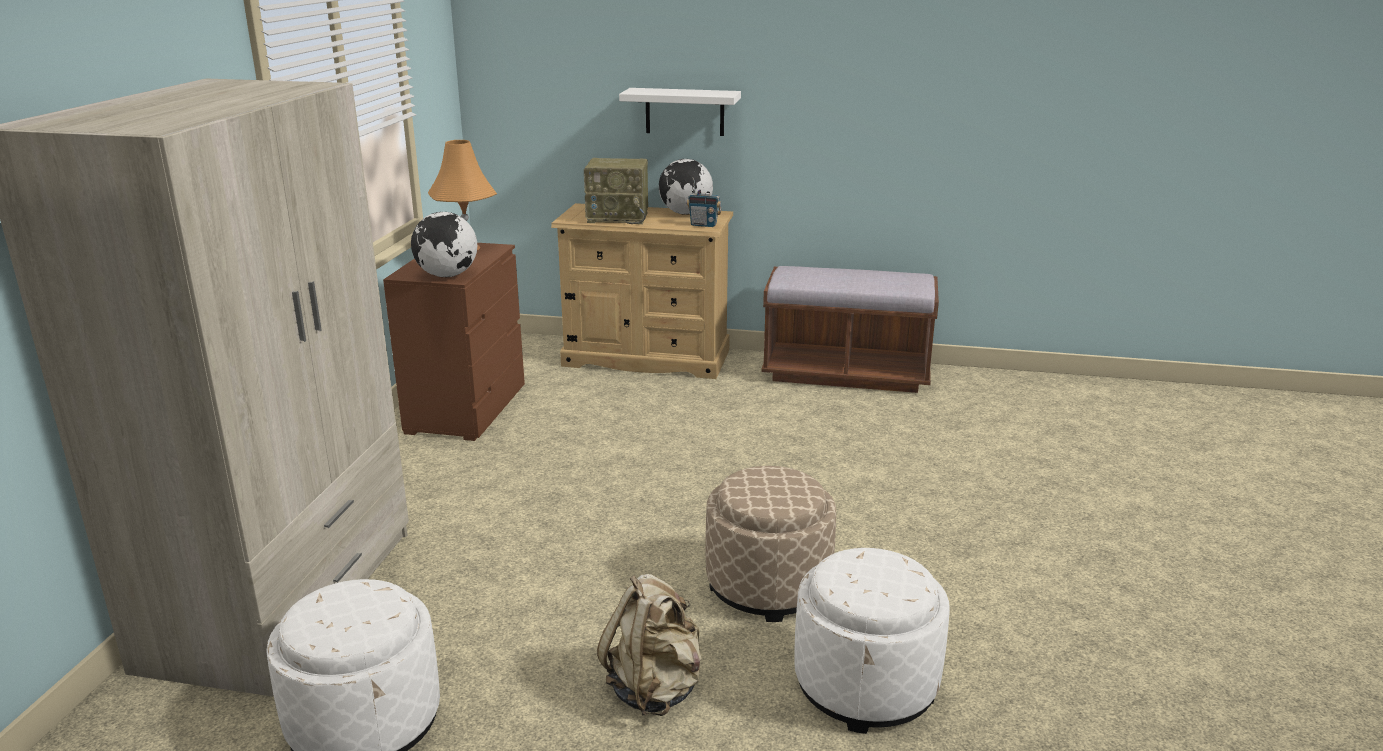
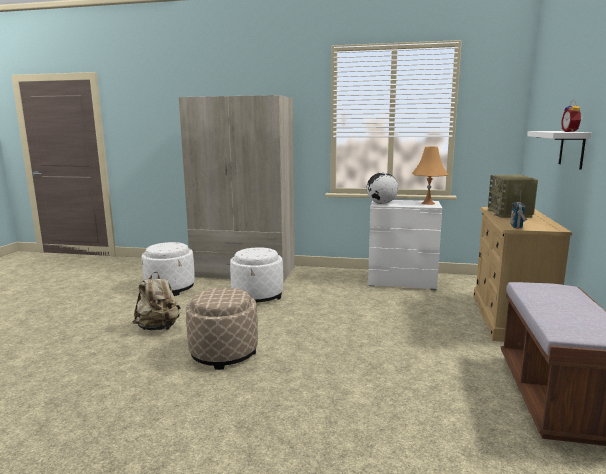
camera: 90 degrees right, 10 degrees down
brown dresser [383,243,525,441] -> white dresser [368,200,442,290]
globe [659,159,713,215] -> none
white ottoman [795,548,950,734] -> white ottoman moved to [230,247,283,302]
none -> alarm clock [561,100,583,132]

